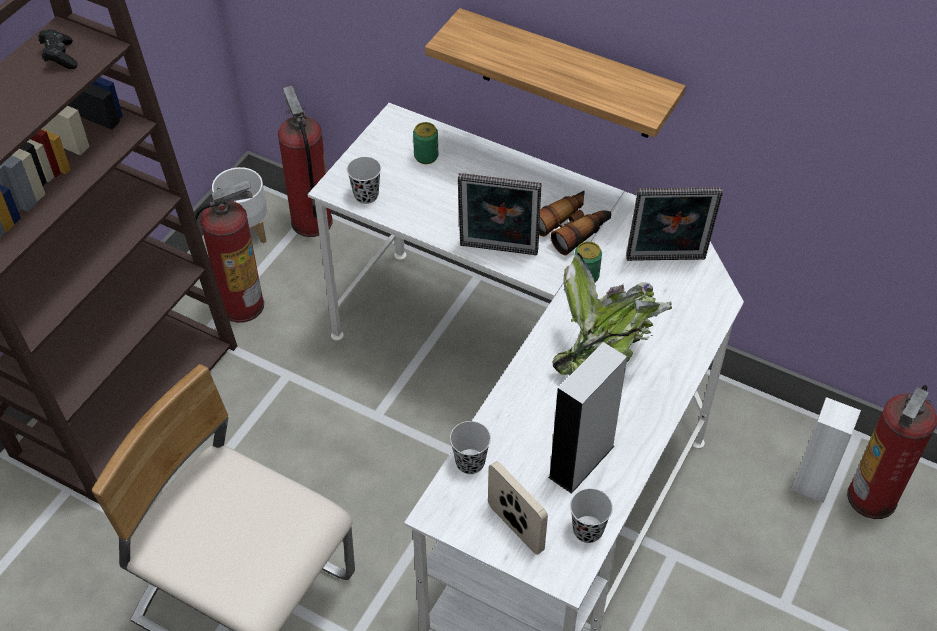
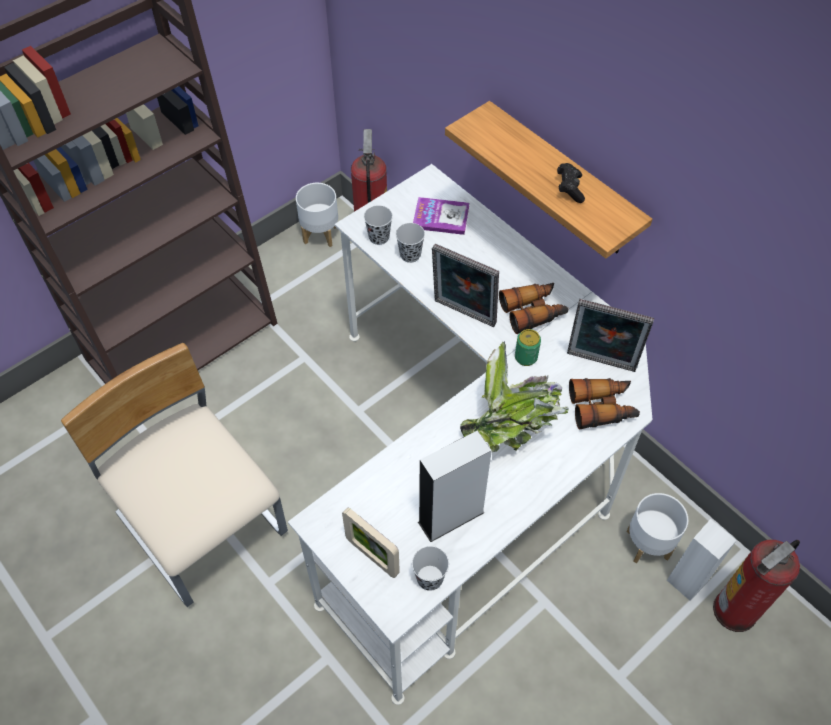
camera: 20 degrees right, 5 degrees up
black game controller [38,29,78,69] -> black game controller moved to [557,163,585,203]
fire extinguisher [195,180,264,323] -> none
can [413,122,438,164] -> book [413,197,469,235]
black cup [450,421,491,474] -> black cup moved to [396,223,425,263]
picture frame [488,461,548,555] -> picture frame turned 150 degrees clockwise [342,508,400,578]
none -> binoculars [569,378,640,430]
none -> white planter [626,493,688,563]

